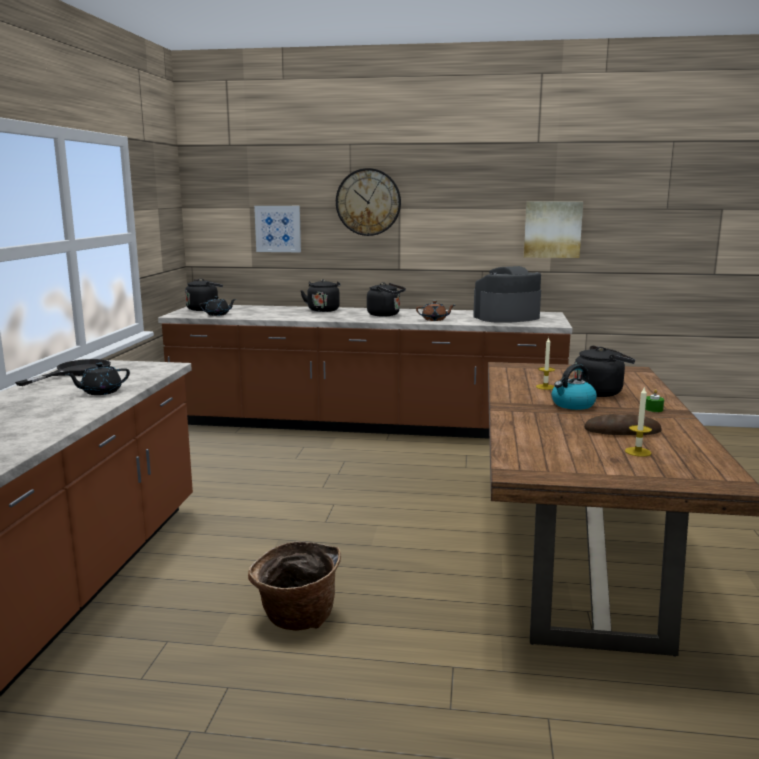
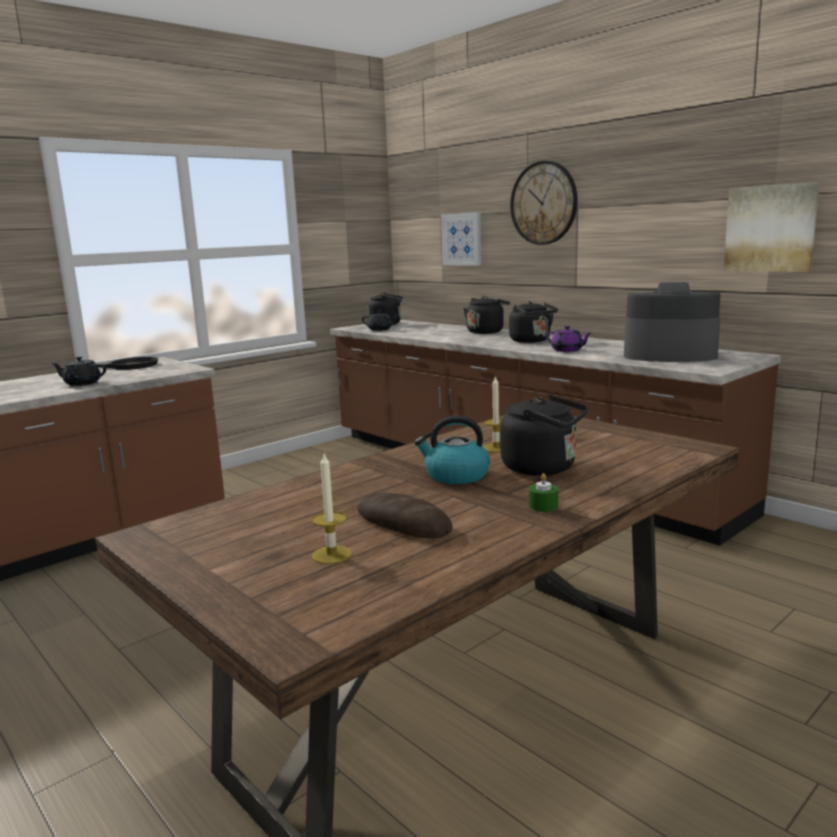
camera: 40 degrees right, 0 degrees up
basket [248,541,341,631] -> none
brown teapot [416,301,455,321] -> purple teapot [546,326,591,352]

